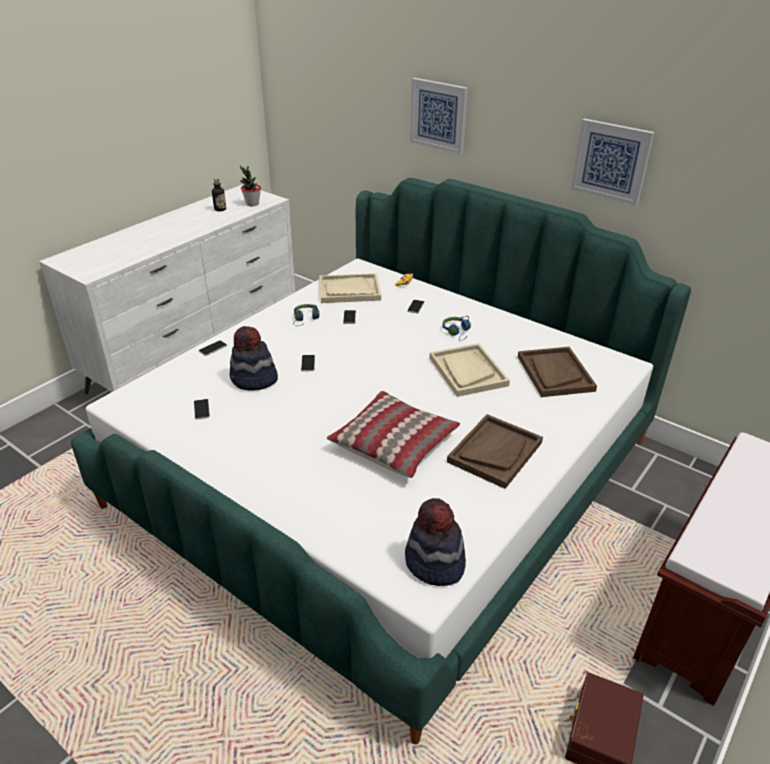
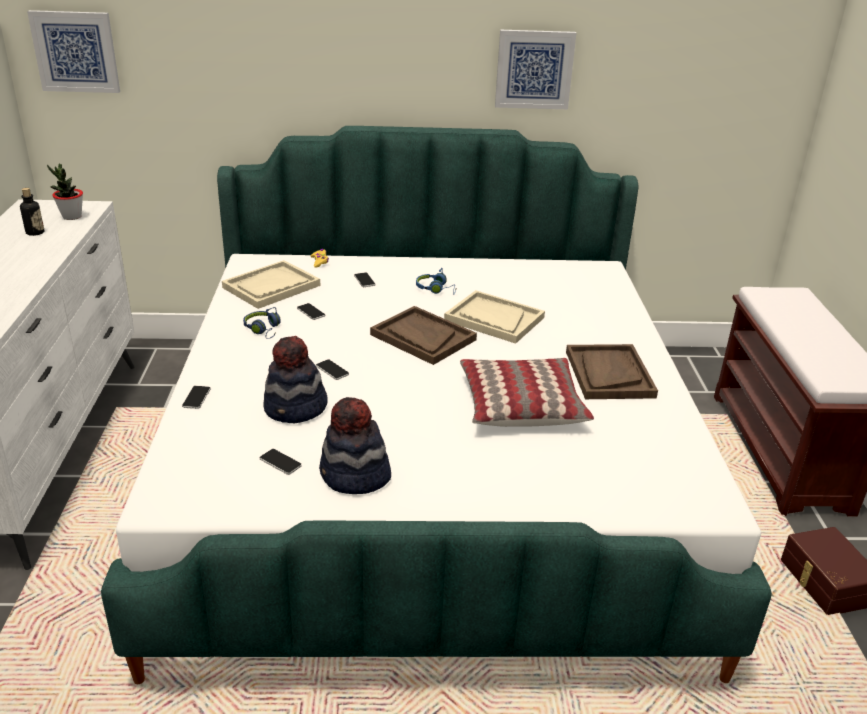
camera: 40 degrees left, 5 degrees down
hat [405,498,466,586] -> hat moved to [319,397,391,494]
picture [410,78,468,155] -> picture moved to [27,10,120,93]
brown tray [518,347,597,397] -> brown tray moved to [370,306,477,365]

